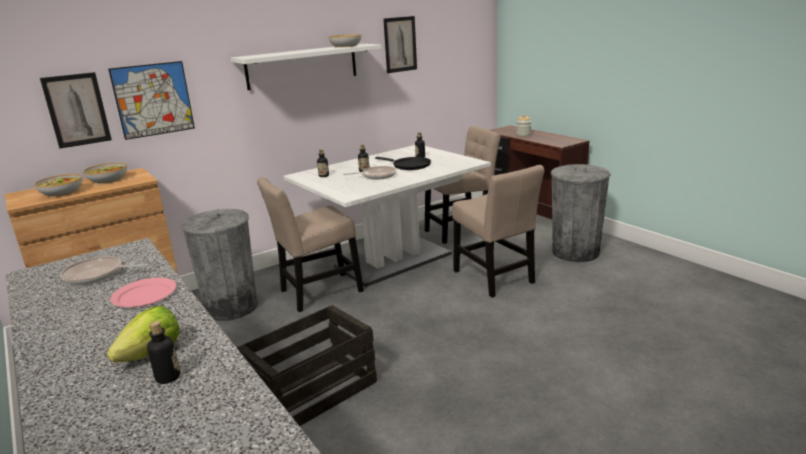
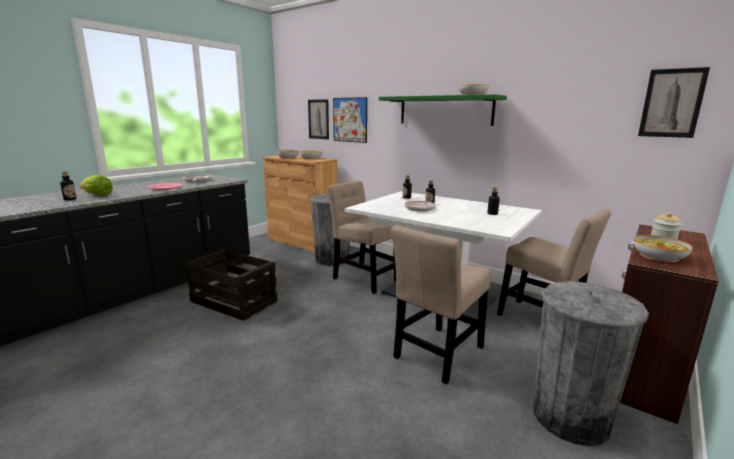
camera: 70 degrees right, 5 degrees down
white shelf [230,44,382,90] -> green shelf [379,94,507,126]
black frying pan [375,157,431,170] -> none
picture [383,16,417,73] -> picture moved to [638,67,710,138]
none -> bowl [633,235,693,262]

